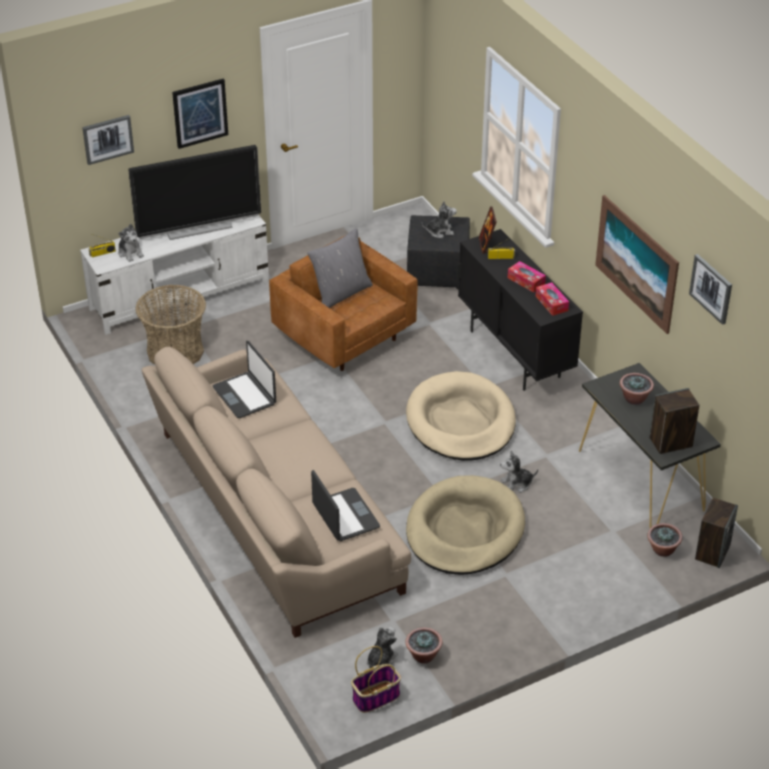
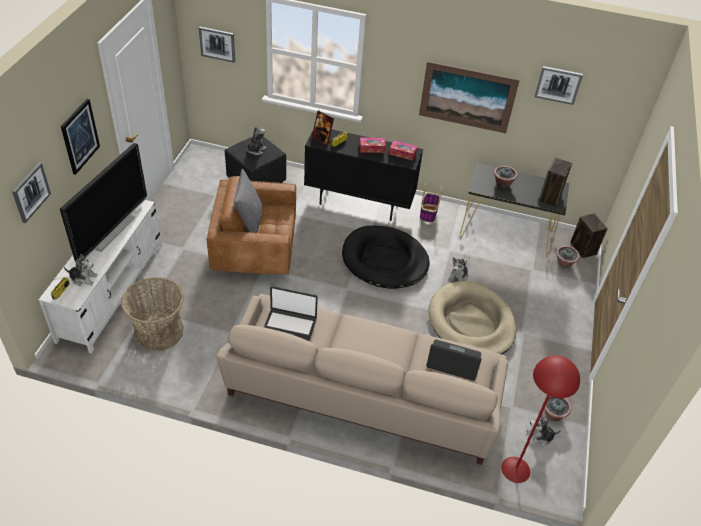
camera: 50 degrees left, 5 degrees up
basket [351,646,401,713] -> basket moved to [420,183,442,223]
plush toy [367,627,398,668] -> plush toy turned 75 degrees counterclockwise [527,413,561,447]
beige dog bed [406,371,516,461] -> black dog bed [342,225,430,289]
none -> picture [199,27,235,63]
none -> red floor lamp [501,355,580,483]

